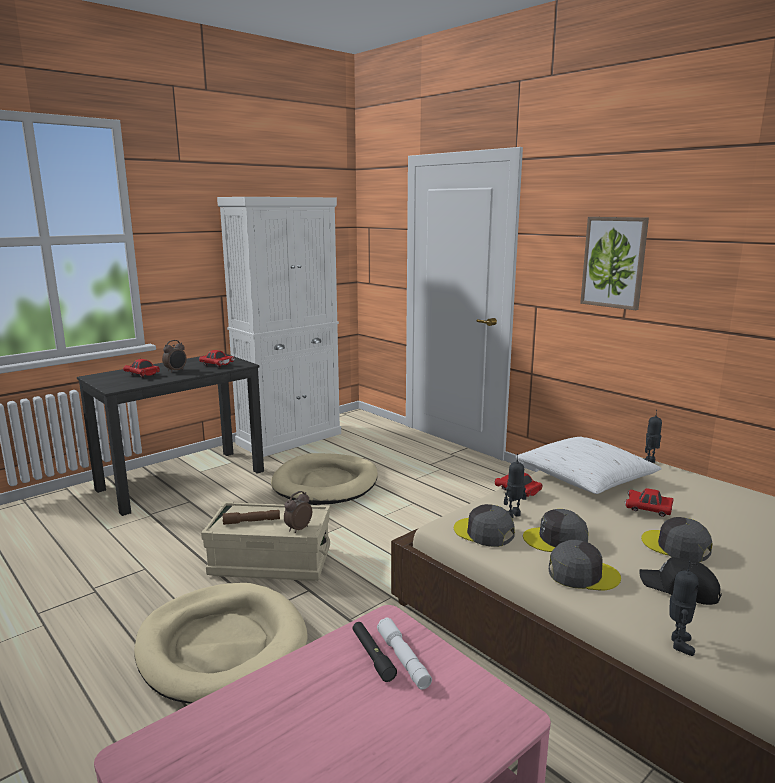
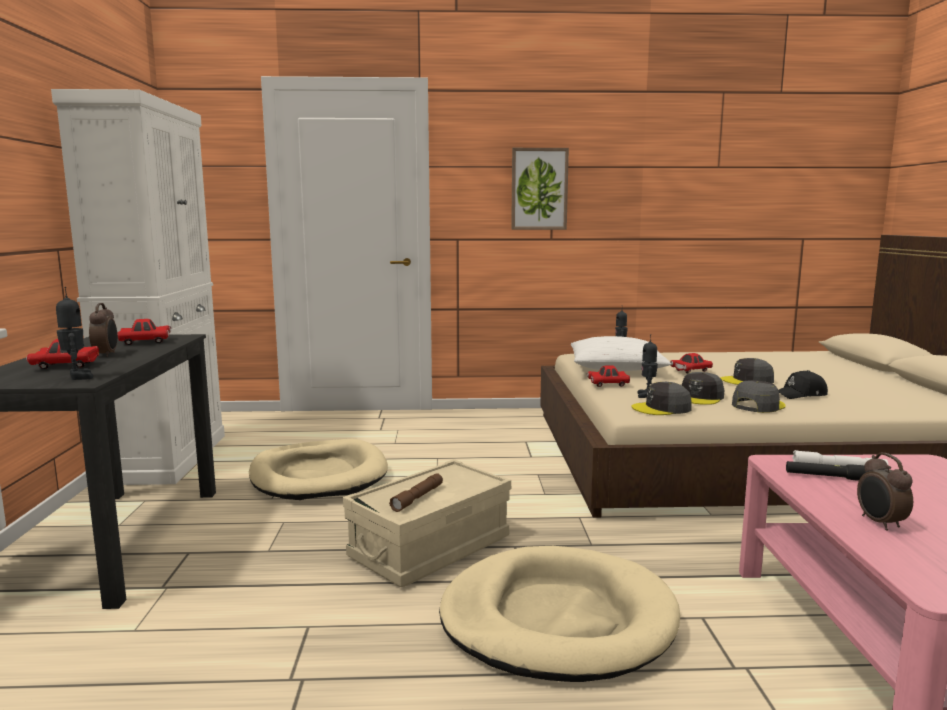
camera: 50 degrees left, 5 degrees down
alarm clock [284,491,312,533] -> alarm clock moved to [857,453,913,531]
toy robot [669,561,698,656] -> toy robot moved to [56,287,93,380]

